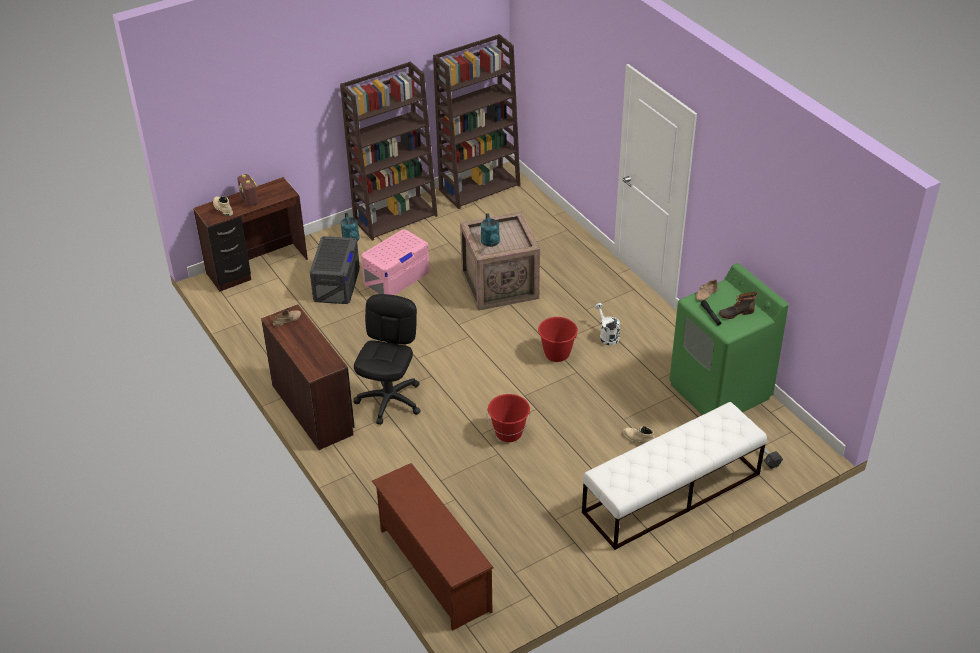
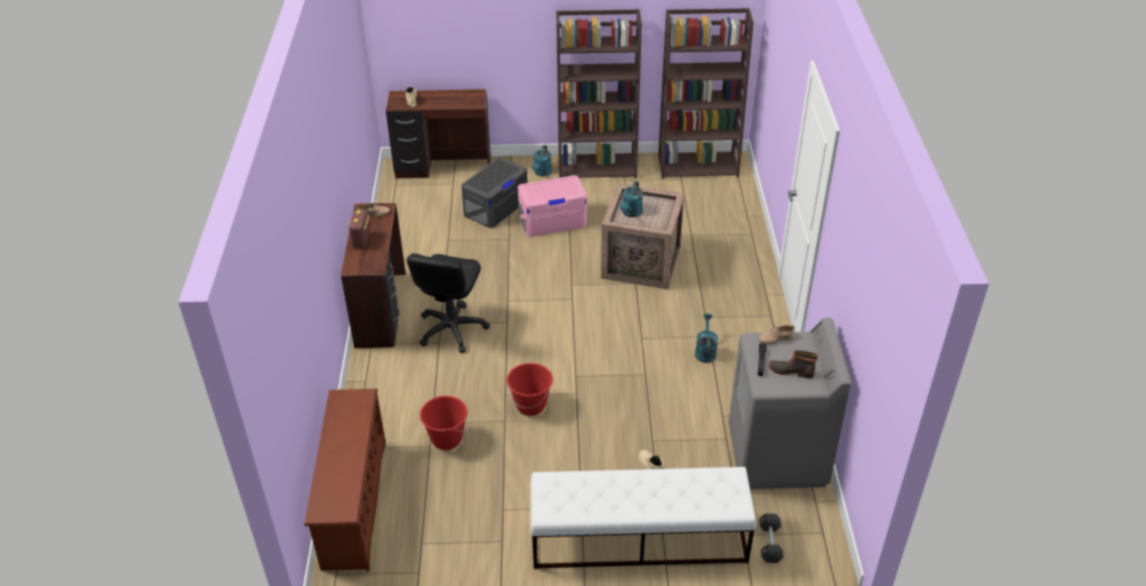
camera: 30 degrees right, 0 degrees up
radio [237,174,258,207] -> radio moved to [349,210,370,248]
black office chair [353,294,421,425] -> black office chair turned 150 degrees clockwise [407,253,490,353]
red bucket [538,317,578,362] -> red bucket moved to [420,396,468,450]
white watering can [595,303,620,345] -> turquoise watering can [695,313,718,363]
green washing machine [669,263,789,415] -> grey washing machine [729,318,851,489]

